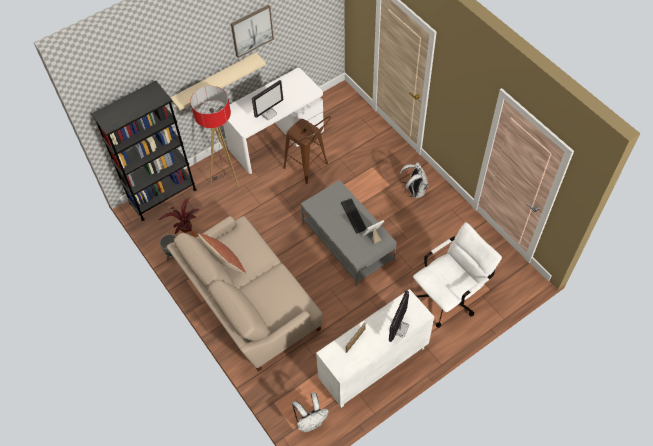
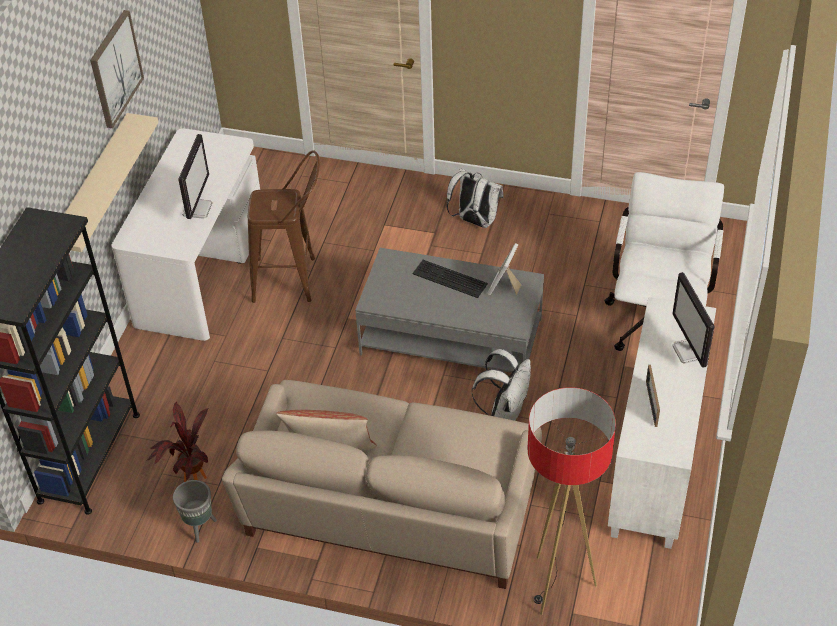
camera: 40 degrees left, 10 degrees down
floor lamp [190,86,239,188] -> floor lamp moved to [528,387,616,615]
white backpack [292,393,329,432] -> white backpack moved to [472,349,531,421]

